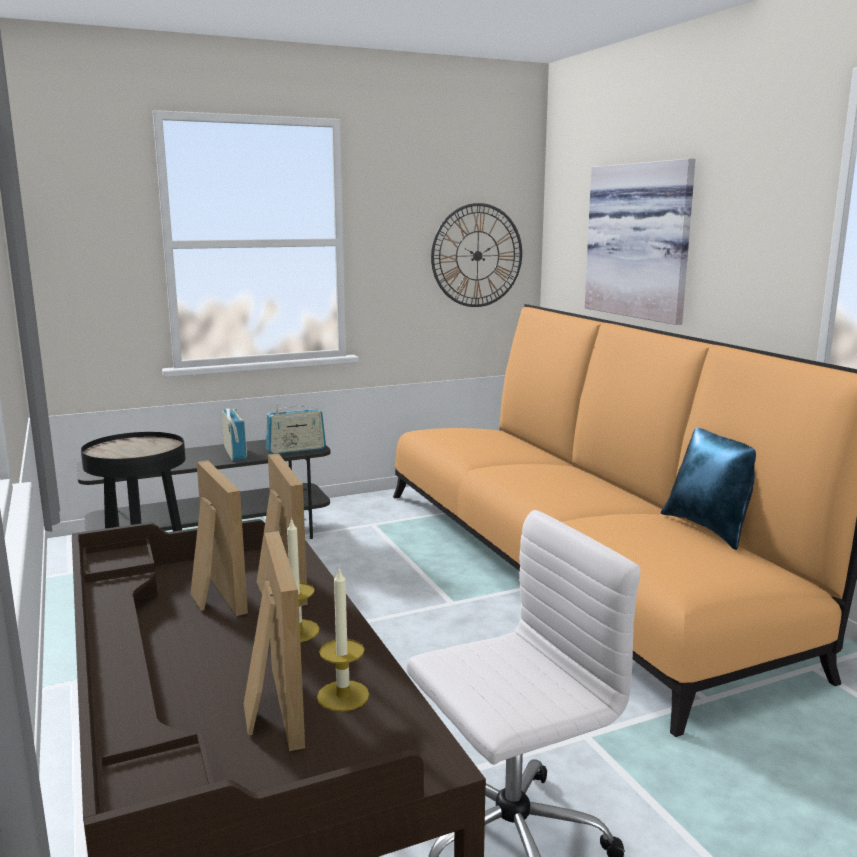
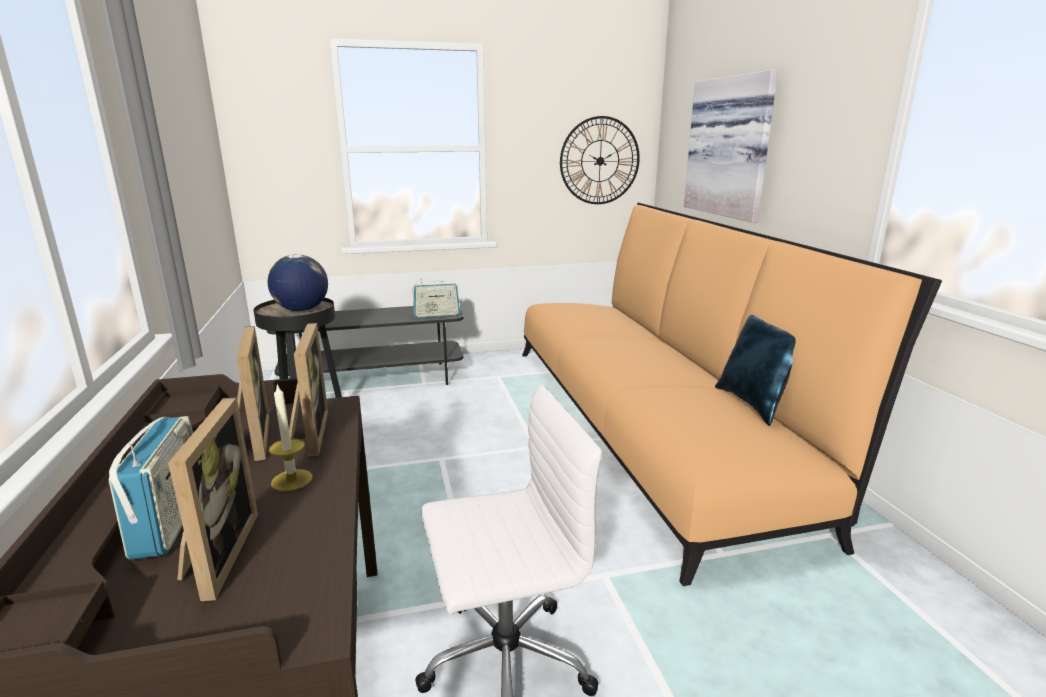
camera: 10 degrees right, 5 degrees up
radio [222,408,247,461] -> radio moved to [109,416,193,560]
candle [317,567,369,712] -> none
none -> globe [268,254,328,311]

